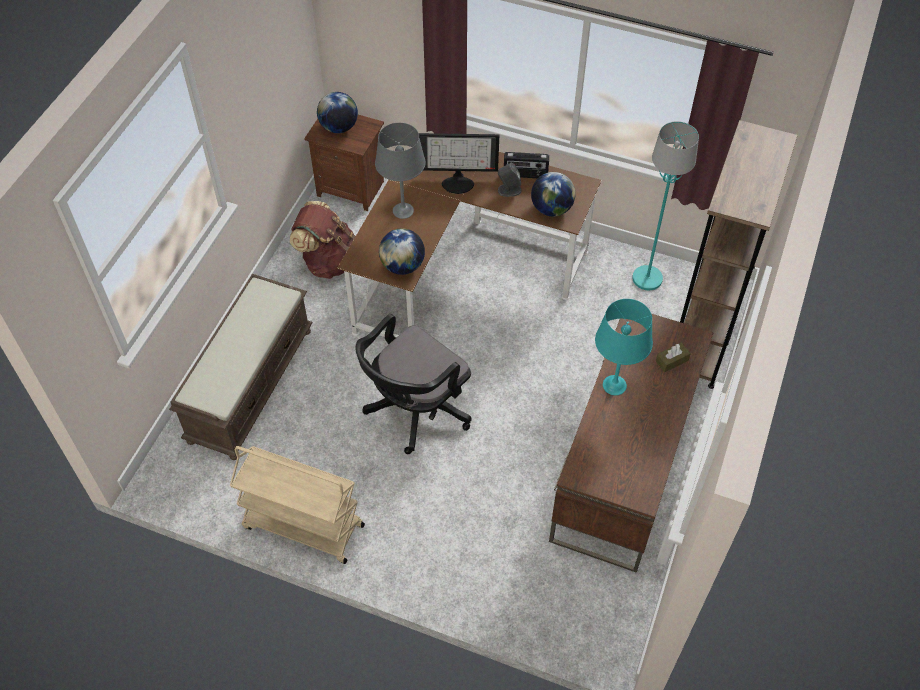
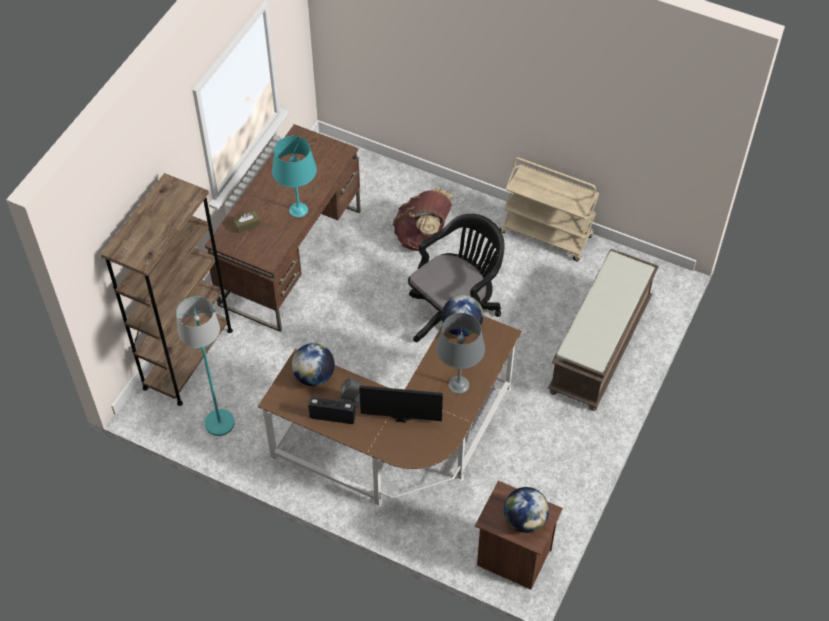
camera: 175 degrees left, 0 degrees up
brown backpack [290,201,355,279] -> brown backpack moved to [393,188,453,251]

